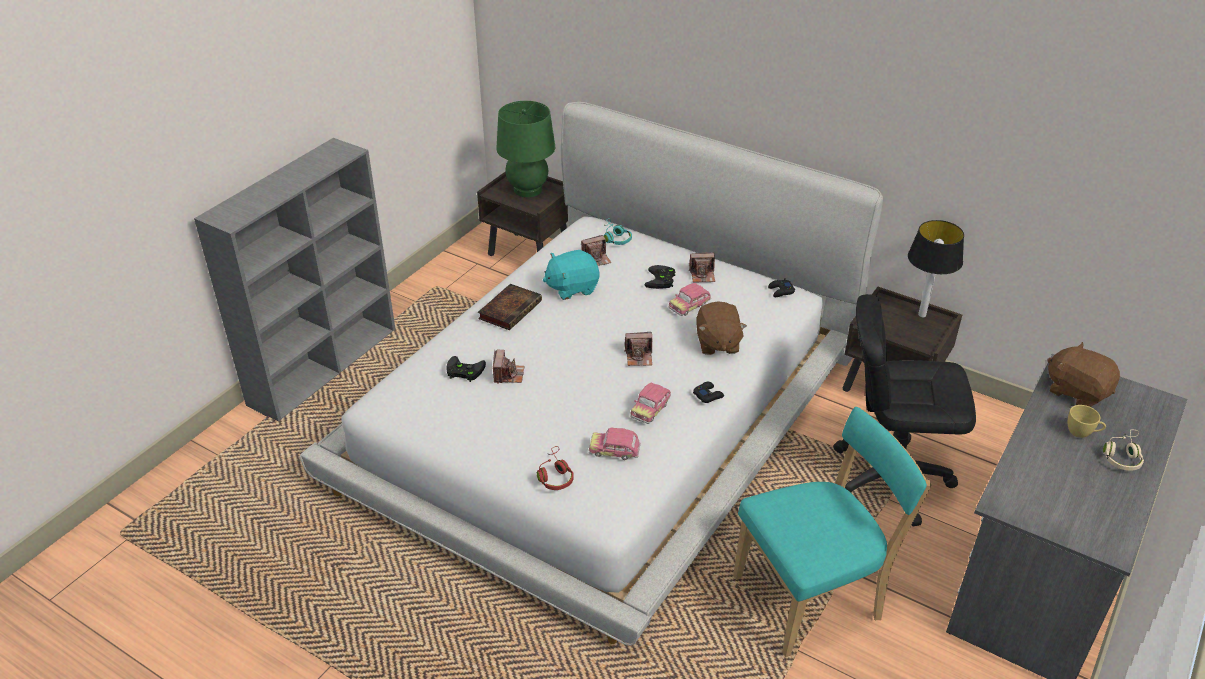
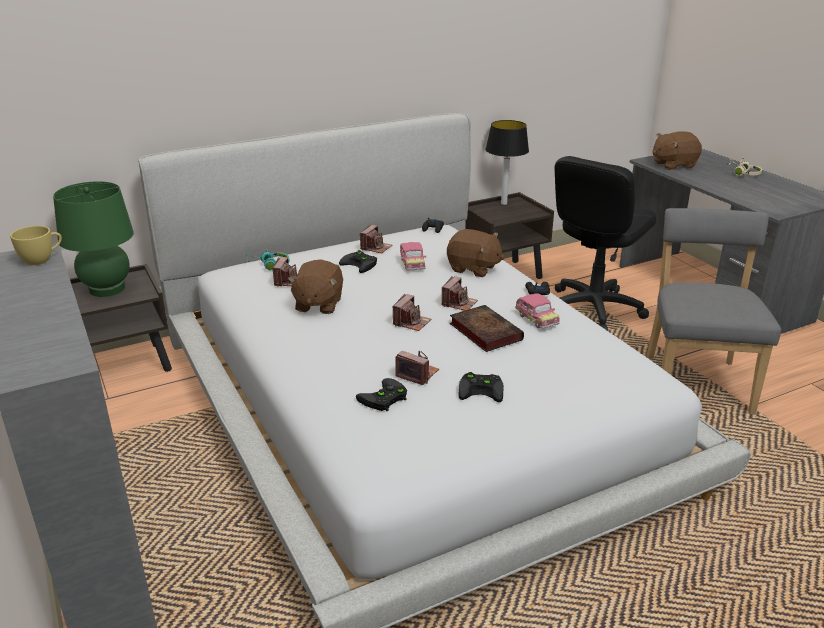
camera: 60 degrees left, 10 degrees down
book [478,284,542,330] -> book moved to [450,305,524,352]
red headphones [537,446,574,490] -> none
turquoise plush toy [543,250,600,300] -> brown plush toy [287,259,343,314]
toy car [589,428,641,460] -> none
turquoise chair [733,407,931,657] -> grey chair [646,208,781,414]
yellow cup [1068,405,1106,438] -> yellow cup moved to [10,226,62,265]
none -> camera [393,294,431,331]
none -> black game controller [458,372,504,402]

